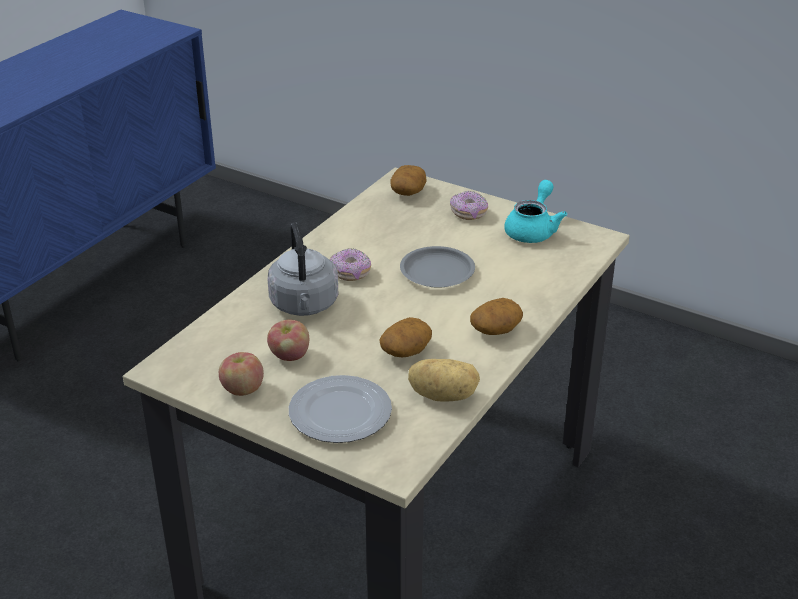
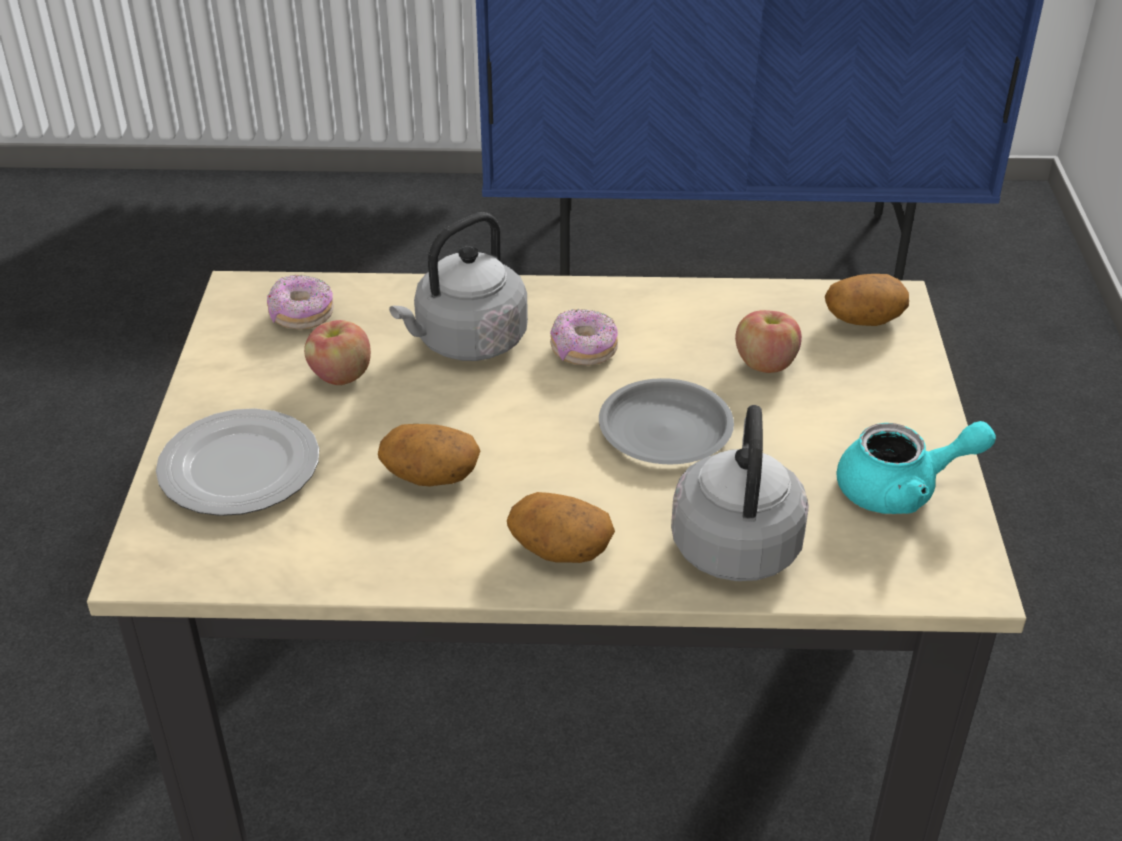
camera: 60 degrees right, 5 degrees up
apple [219,352,264,396] -> apple moved to [735,310,802,373]
potato [408,359,480,402] -> none
donut [450,191,488,220] -> donut moved to [267,275,334,330]
none -> grey kettle [671,405,809,581]

